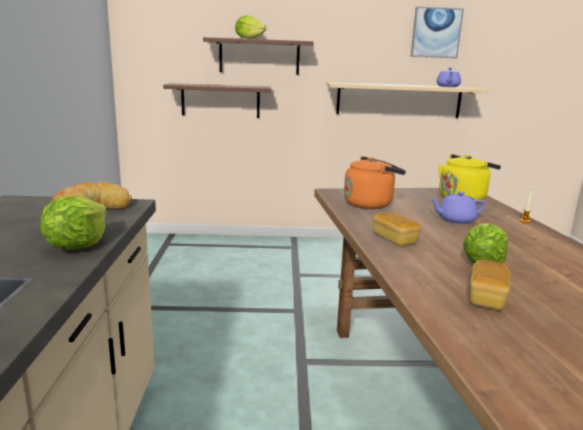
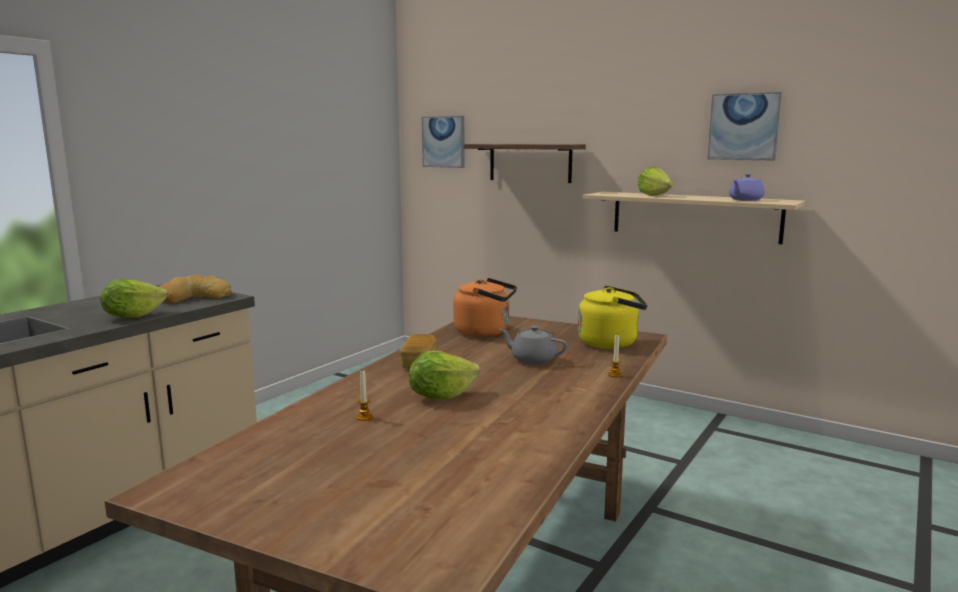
camera: 35 degrees right, 5 degrees down
shelf [163,83,272,118] -> none
lettuce [235,15,266,39] -> lettuce moved to [638,167,673,196]
purple teapot [429,191,486,224] -> grey teapot [499,326,567,365]
bread [469,260,510,310] -> candle [356,369,373,421]
none -> picture [422,116,465,168]

